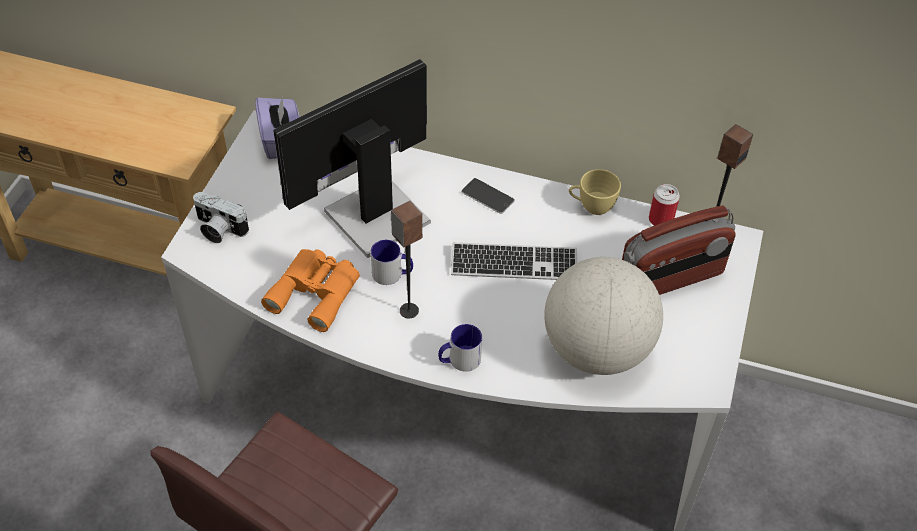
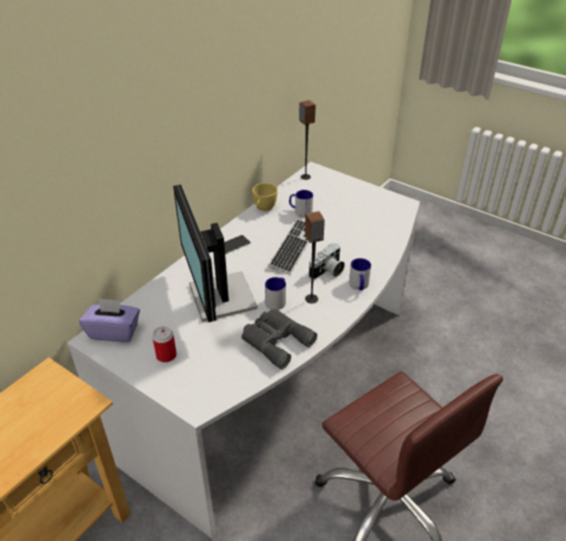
camera: 70 degrees left, 10 degrees down
camera [193,192,249,243] -> camera moved to [309,243,345,279]
orange binoculars [261,249,360,332] -> grey binoculars [241,309,317,369]
globe [544,257,663,375] -> none
radio [622,205,736,295] -> none
can [649,184,680,226] -> can moved to [152,326,177,362]
none -> mug [289,190,313,217]

